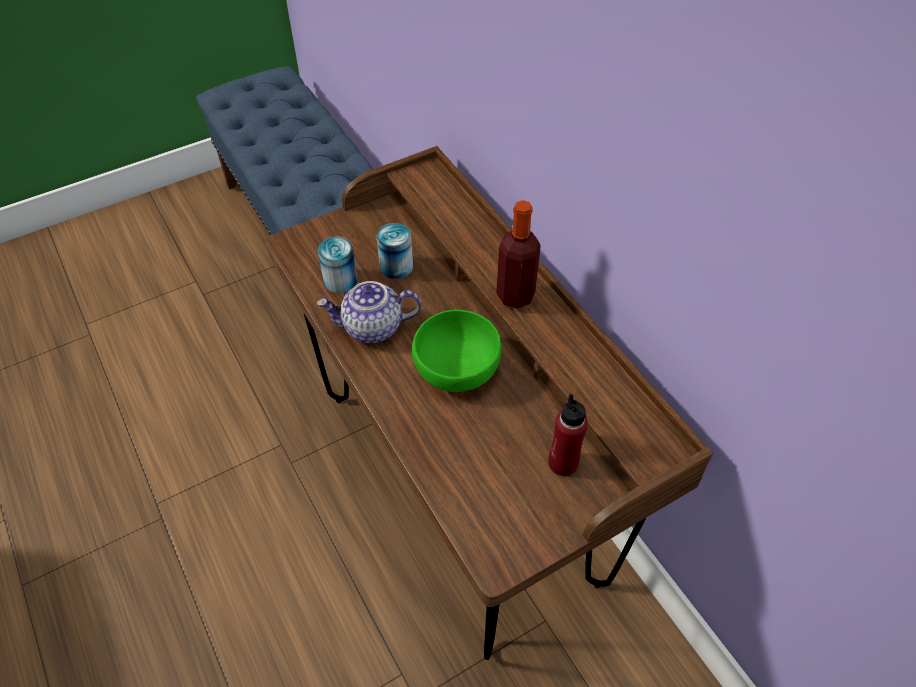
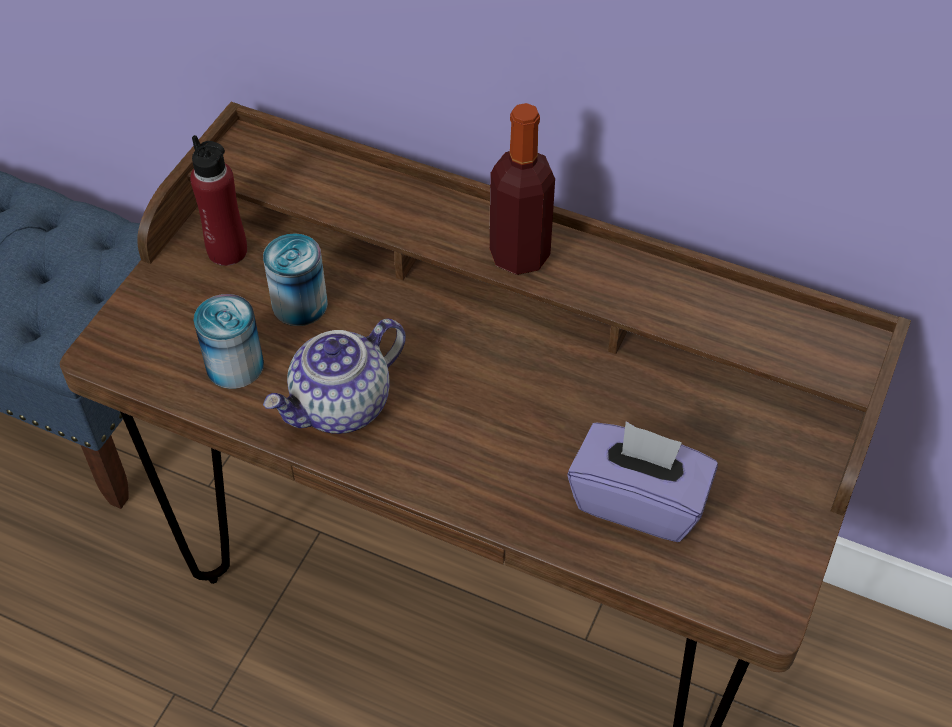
camera: 35 degrees left, 0 degrees up
green bowl [412,310,502,392] -> none
red bottle [548,394,588,476] -> red bottle moved to [190,135,247,266]
none -> purple tissue box [567,421,718,542]

